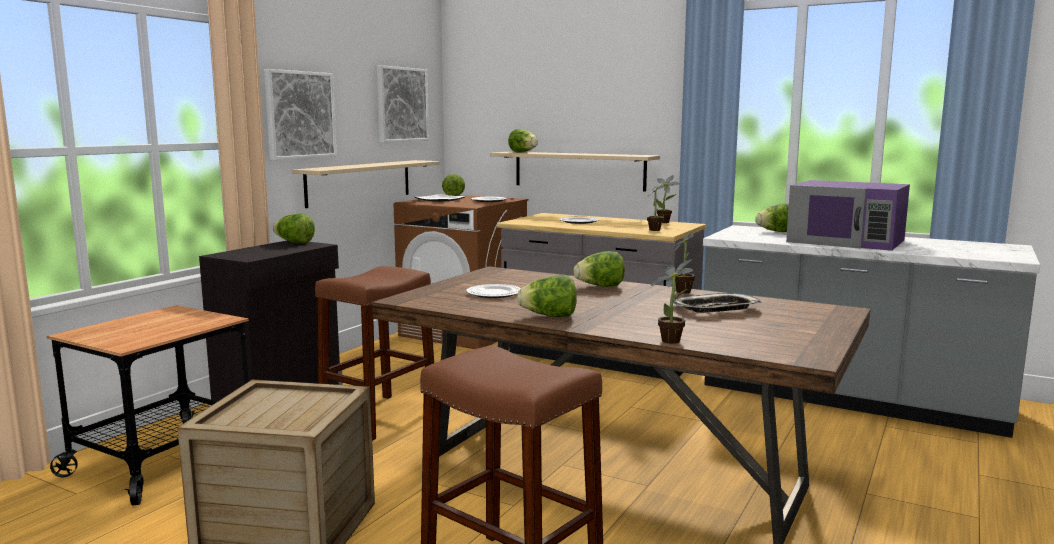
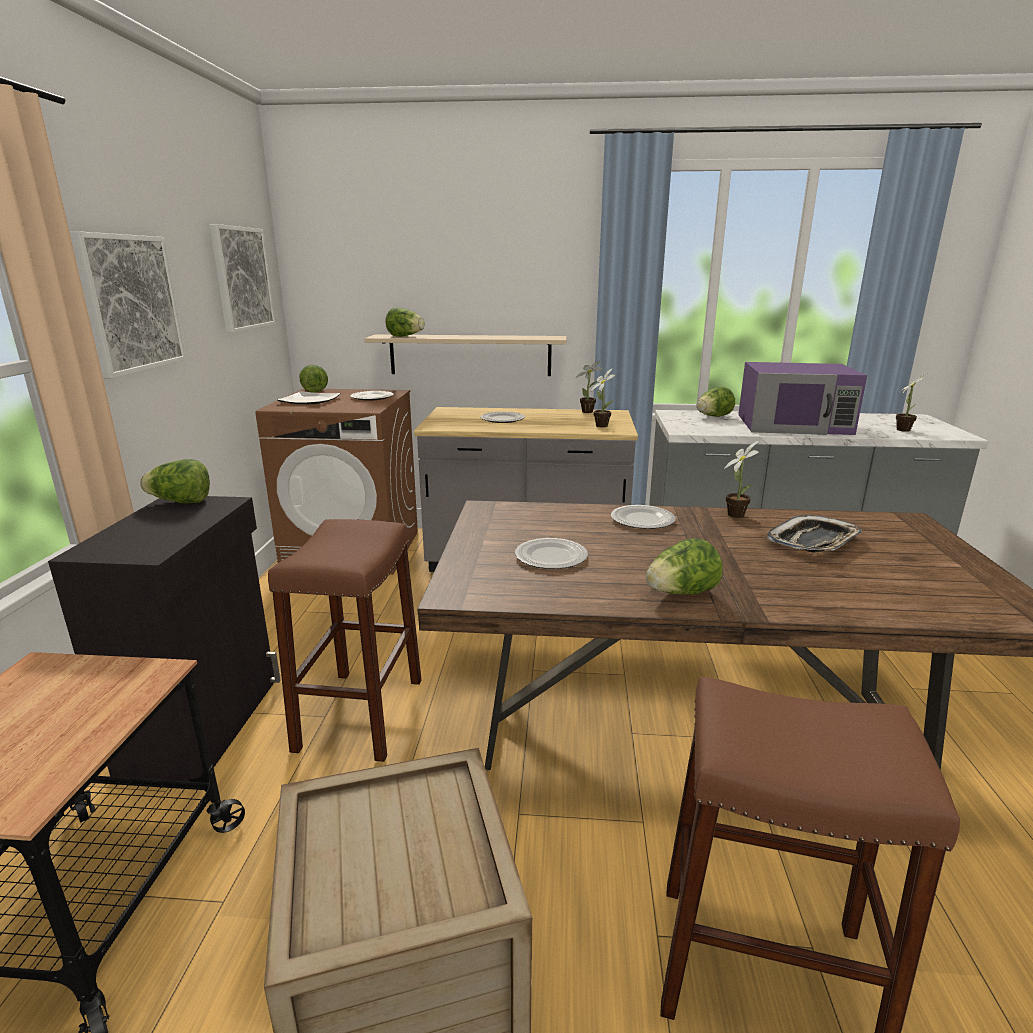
camera: 25 degrees left, 10 degrees up
beige shelf [292,160,439,208] -> none
lettuce [573,251,625,287] -> plate [611,505,676,529]
potted plant [651,259,693,344] -> potted plant moved to [896,372,929,432]

